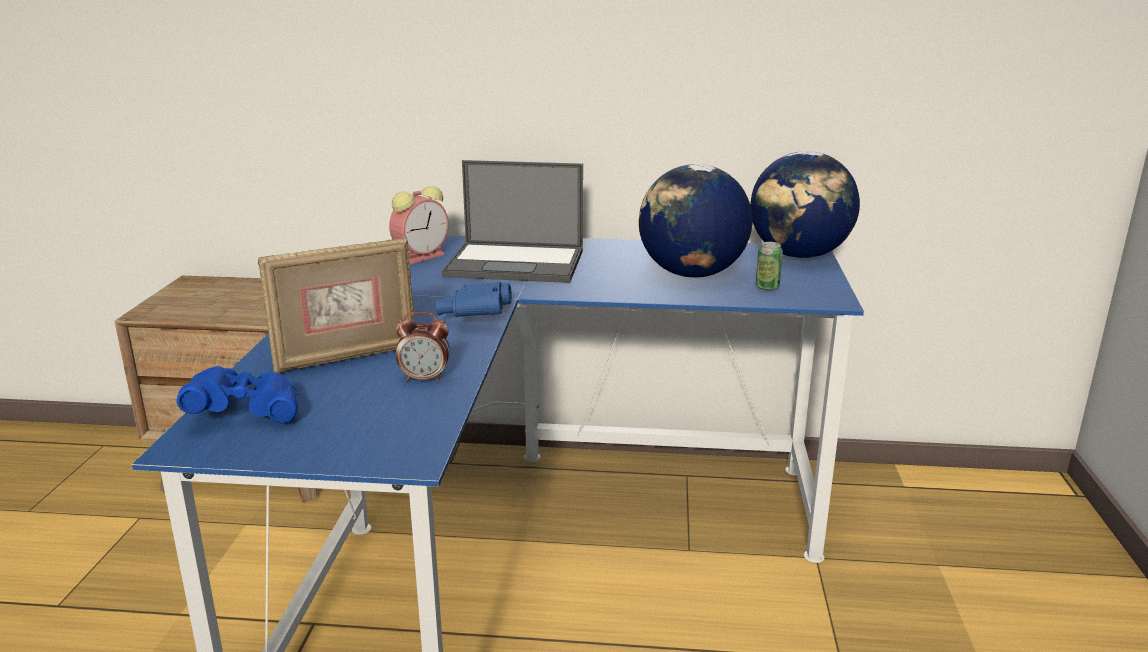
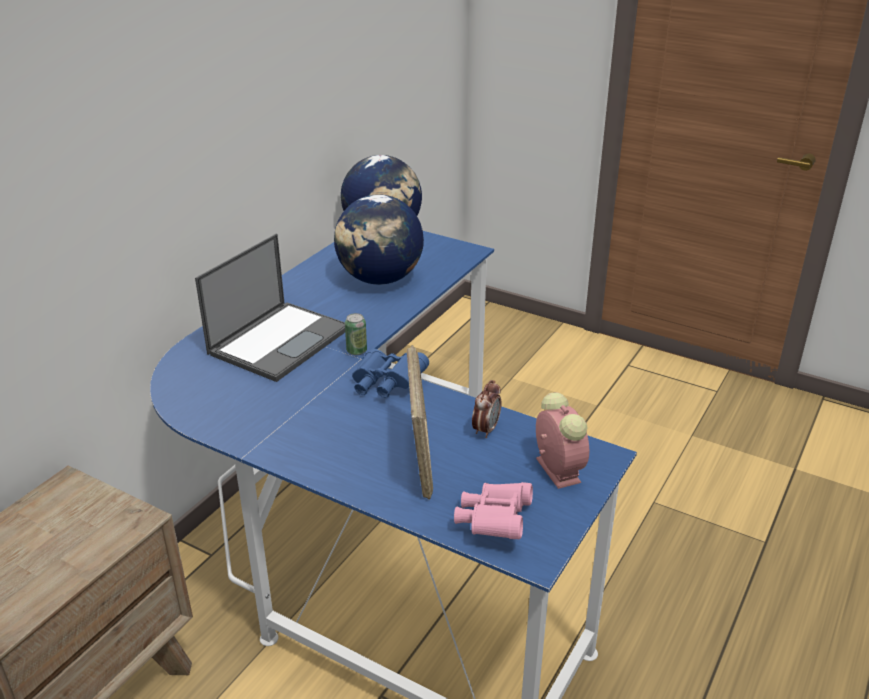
camera: 65 degrees left, 10 degrees up
blue binoculars [177,366,298,423] -> pink binoculars [454,482,533,539]
alarm clock [389,186,448,264] -> alarm clock moved to [536,392,589,489]
can [756,242,783,291] -> can moved to [345,313,367,355]

